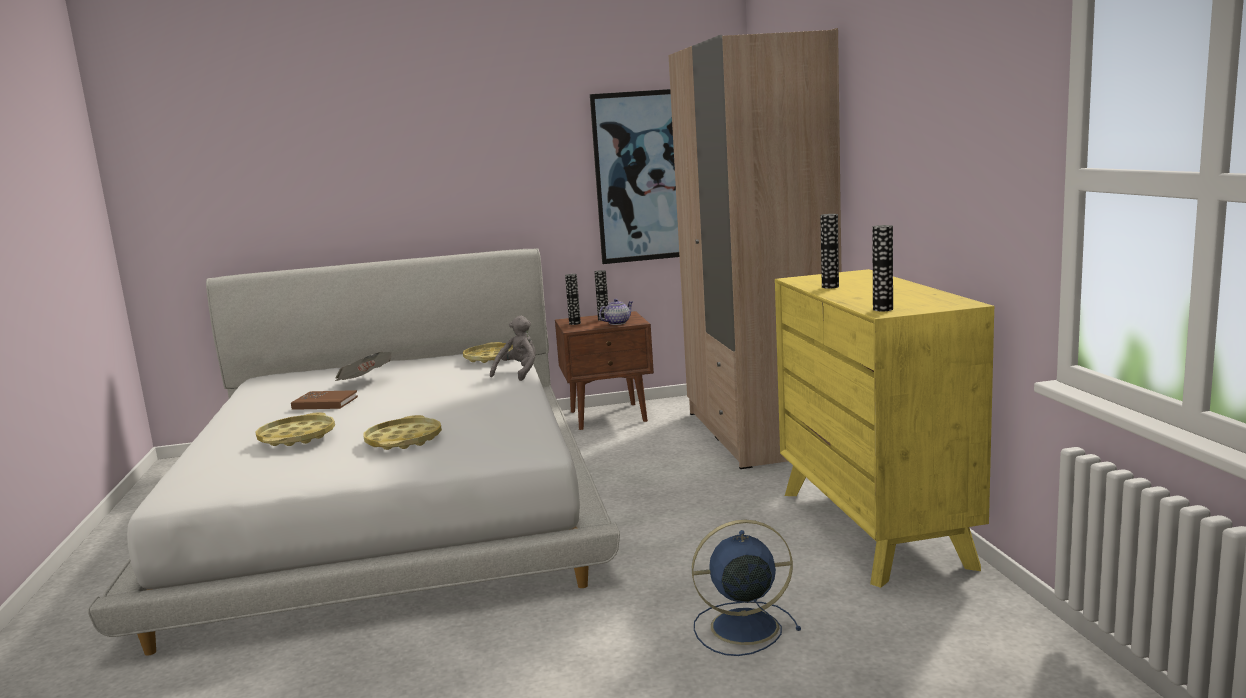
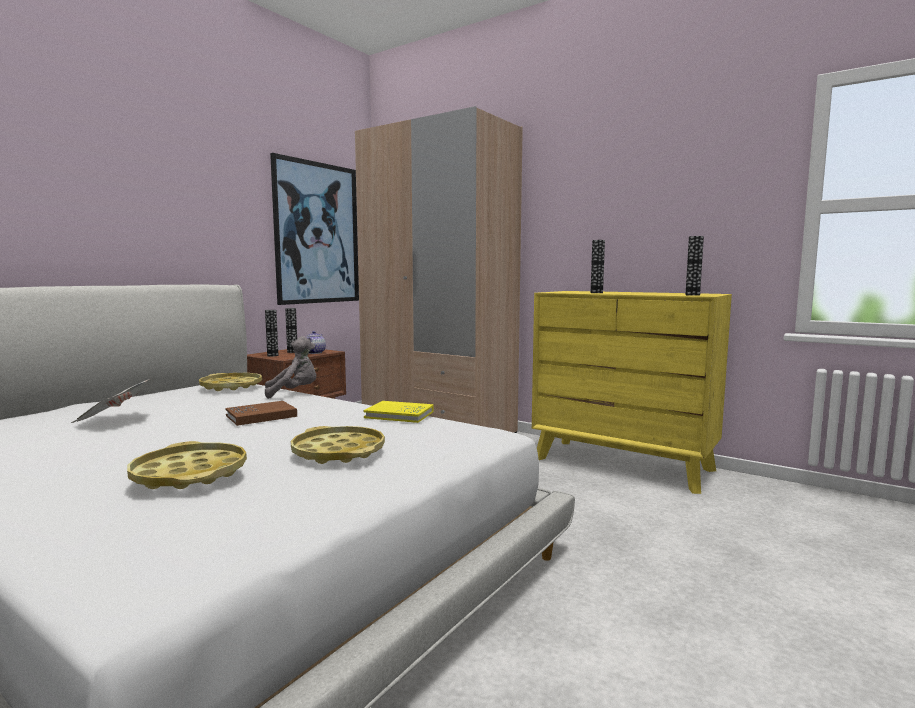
camera: 45 degrees left, 5 degrees down
brown book [291,390,358,410] -> brown book moved to [225,401,297,426]
grey plush toy [490,316,536,381] -> grey plush toy turned 90 degrees clockwise [265,336,316,399]
blue fan [692,520,801,656] -> none
none -> yellow book [364,401,434,423]

